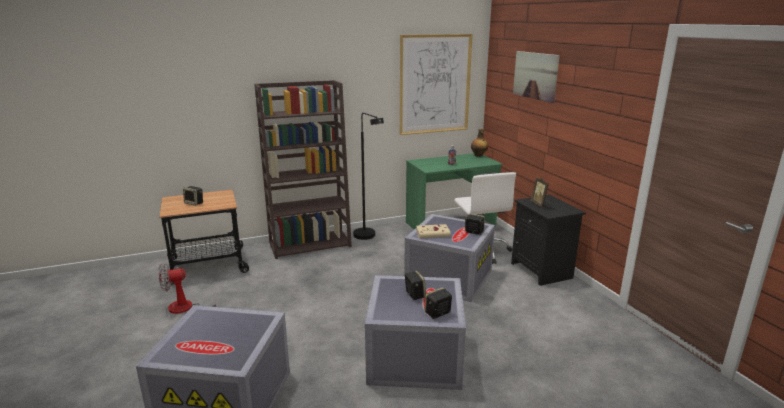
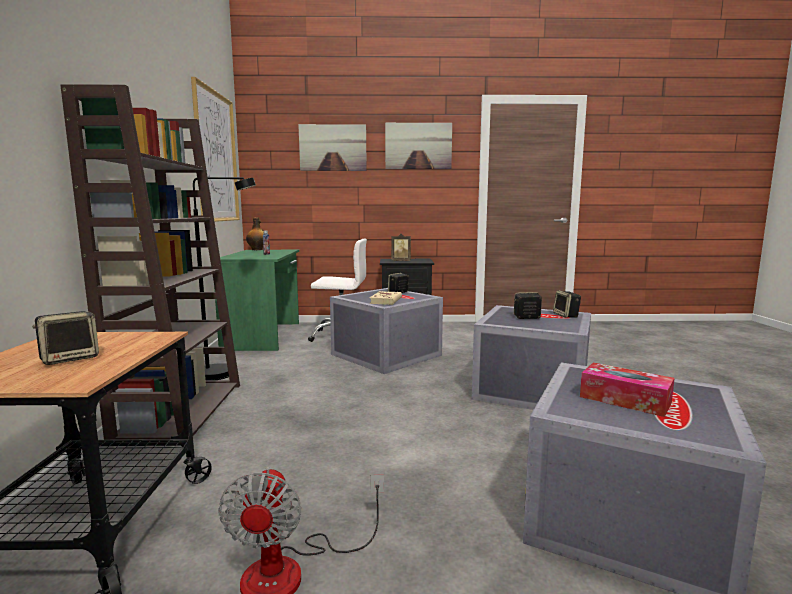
camera: 70 degrees left, 10 degrees down
none -> picture [385,123,452,169]
none -> tissue box [580,363,675,417]

